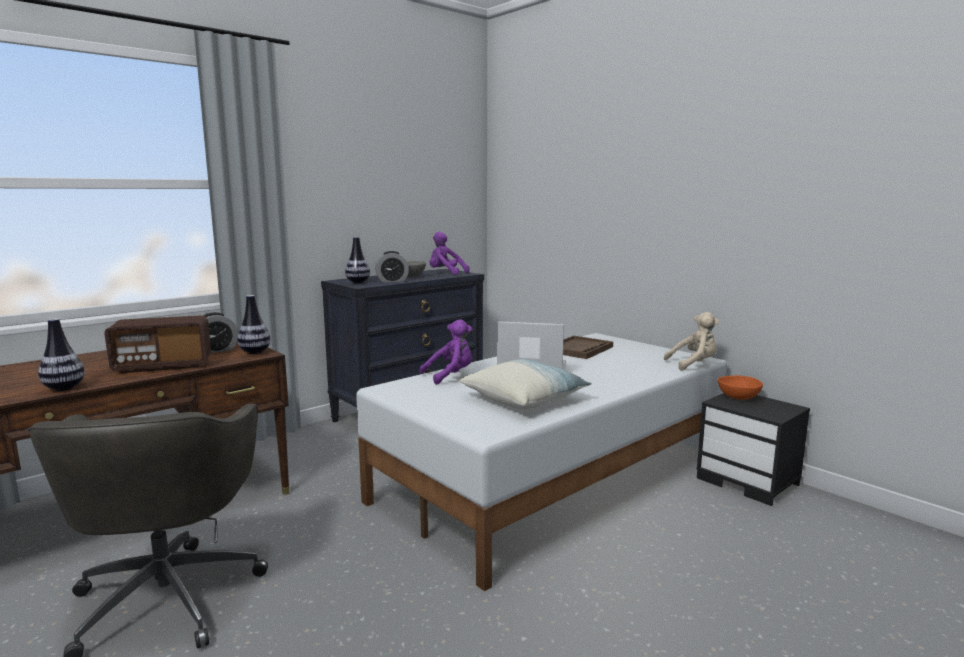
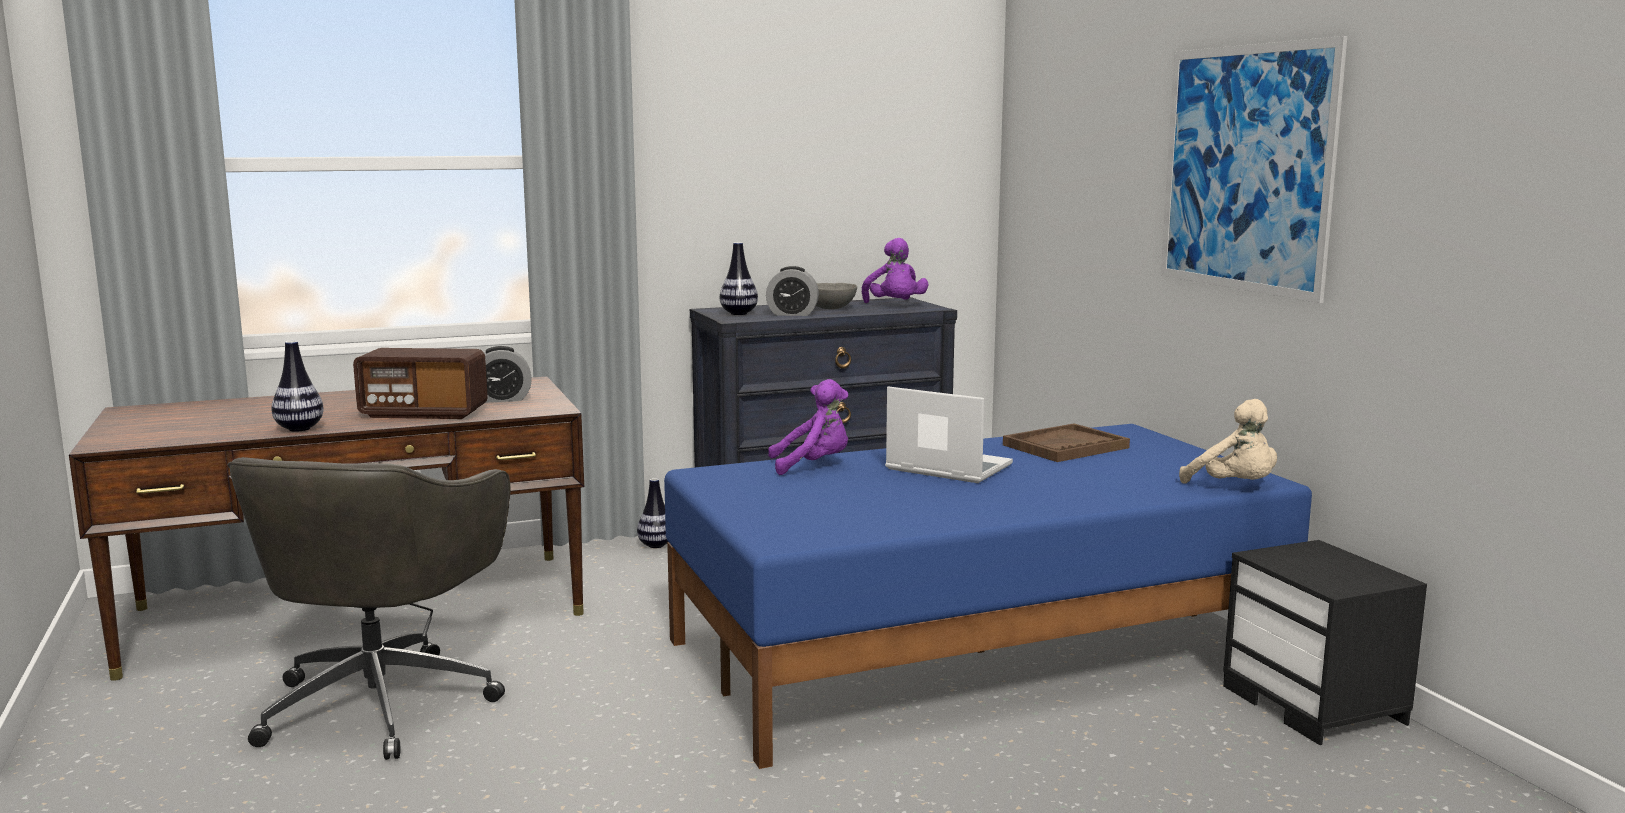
camera: 20 degrees right, 0 degrees up
vase [237,295,271,354] -> vase moved to [637,478,668,548]
white bed [356,333,727,591] -> blue bed [664,424,1312,769]
purple plush toy [430,232,469,275] -> purple plush toy turned 150 degrees counterclockwise [862,238,929,303]
pillow [459,359,592,409] -> none
beige plush toy [664,312,719,371] -> beige plush toy turned 45 degrees clockwise [1179,399,1277,484]
orange bowl [718,375,763,400] -> none
none -> picture [1161,36,1347,303]

